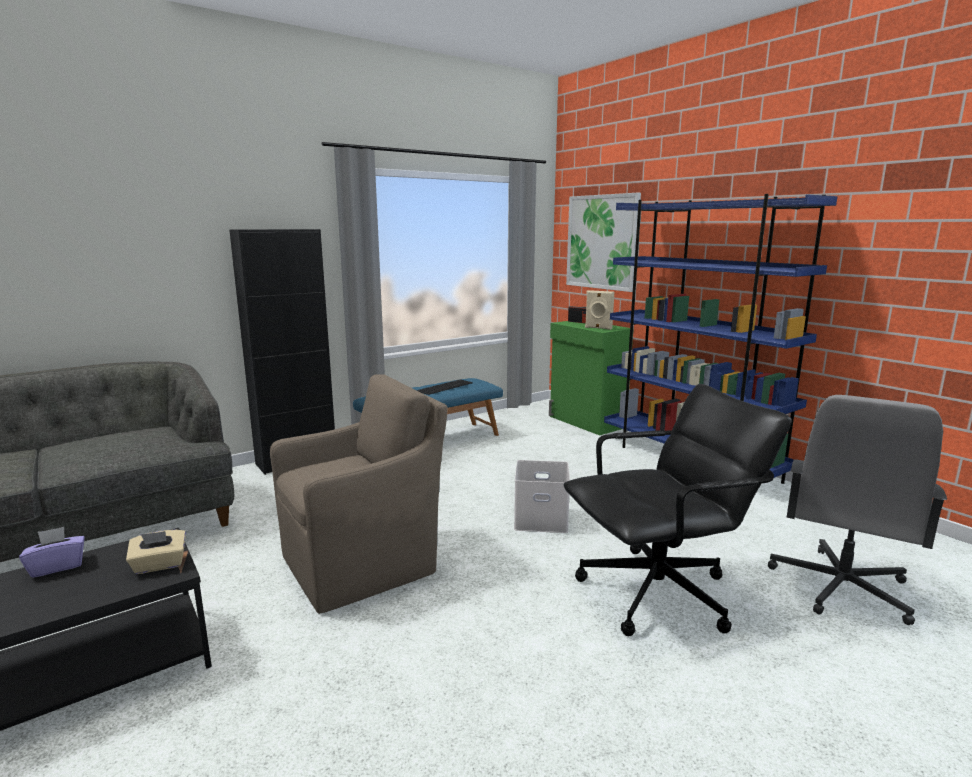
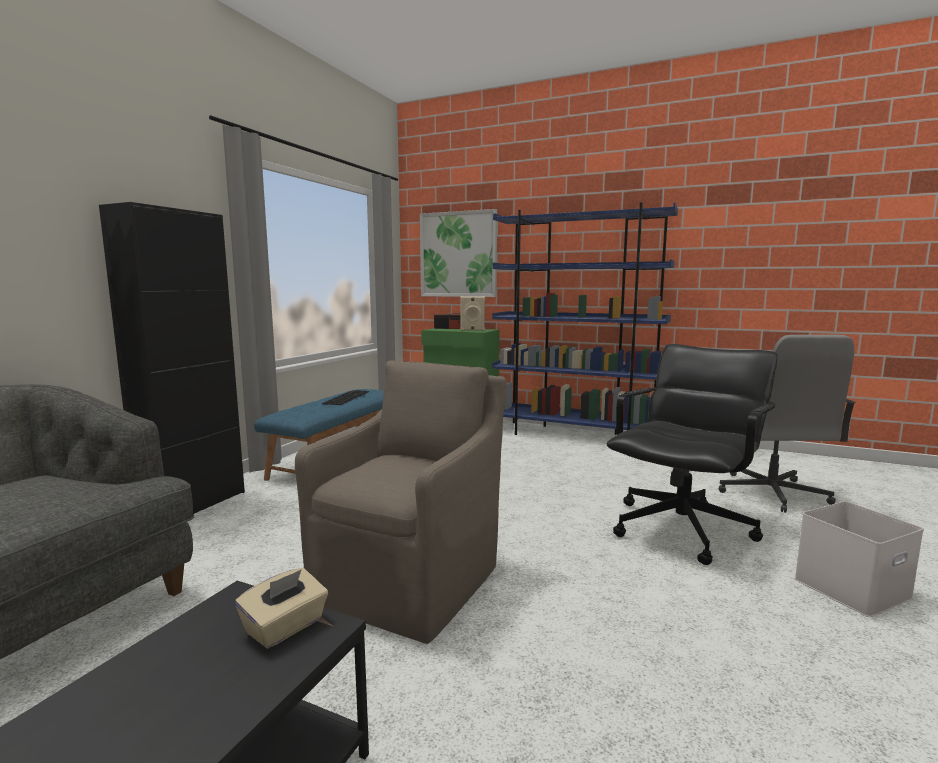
camera: 30 degrees left, 5 degrees down
purple tissue box [19,527,85,578] -> none
white storage box [514,460,570,533] -> white storage box moved to [794,501,924,617]

